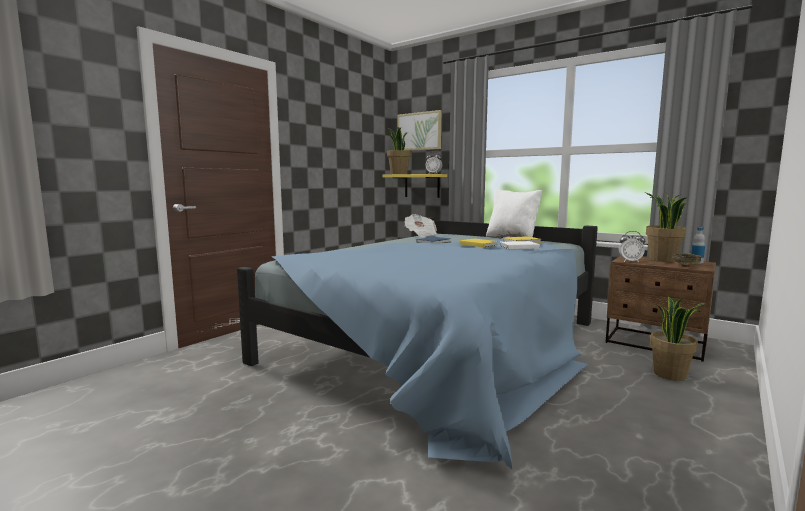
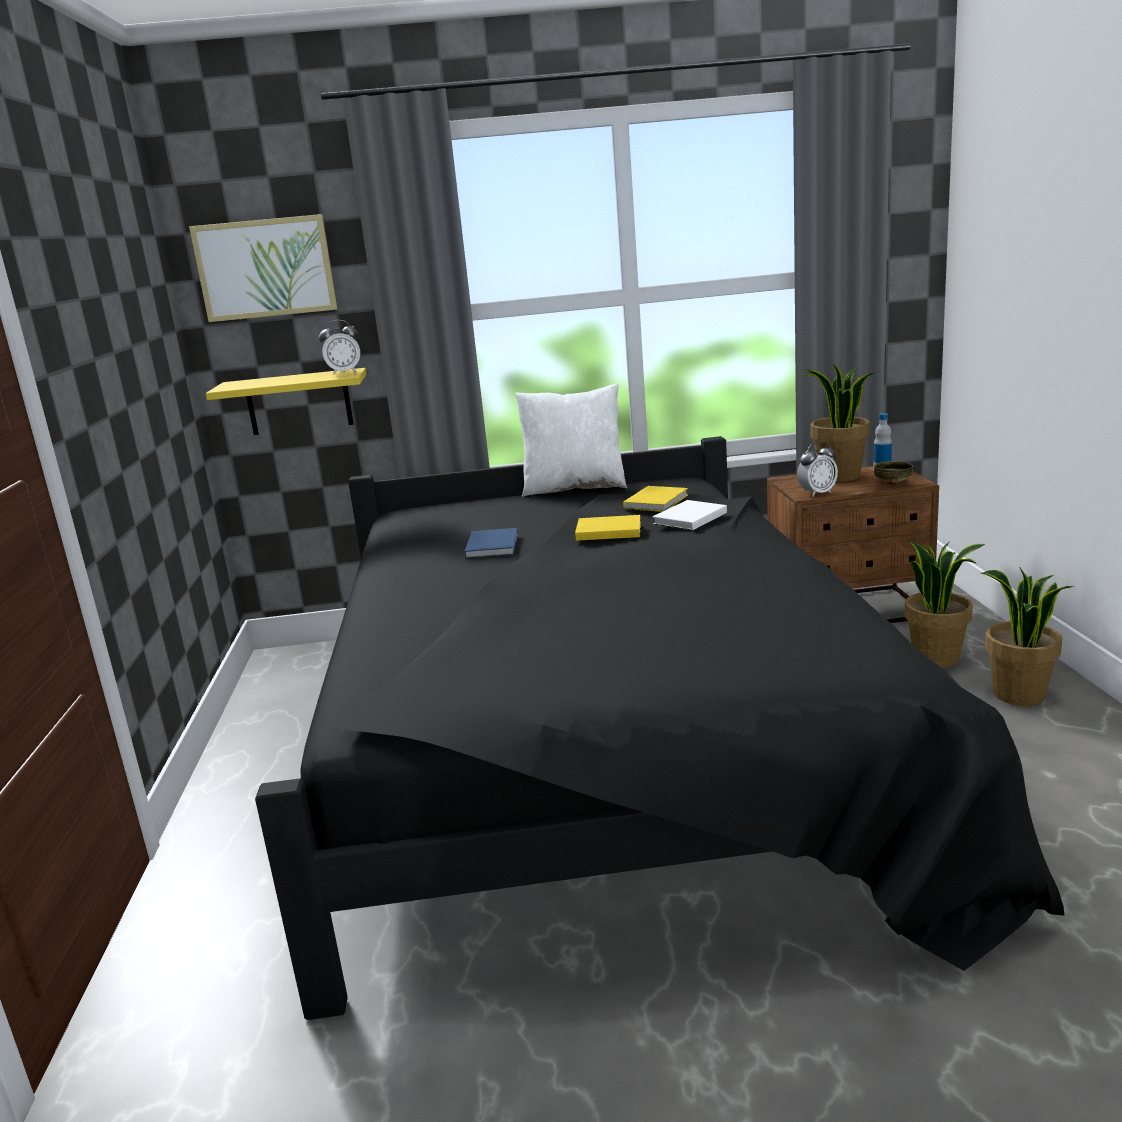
camera: 40 degrees left, 10 degrees up
blue bed [237,217,598,469] -> black bed [255,436,1064,1020]
potted plant [385,126,411,174] -> potted plant moved to [981,567,1074,706]
newspaper [405,214,437,237] -> none

